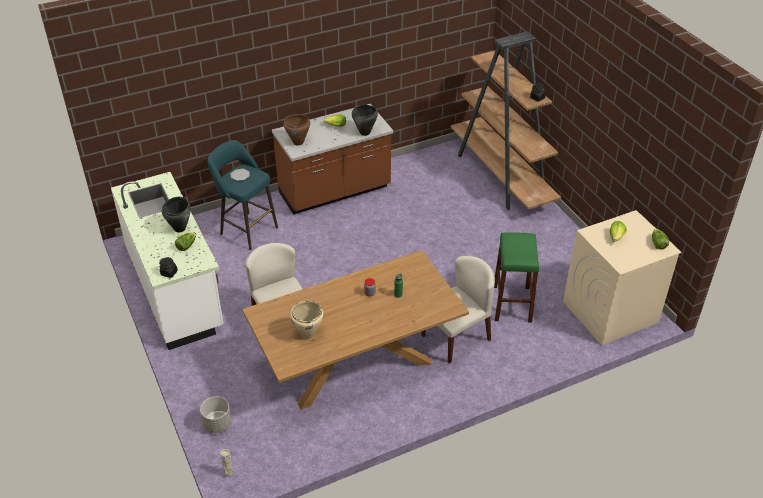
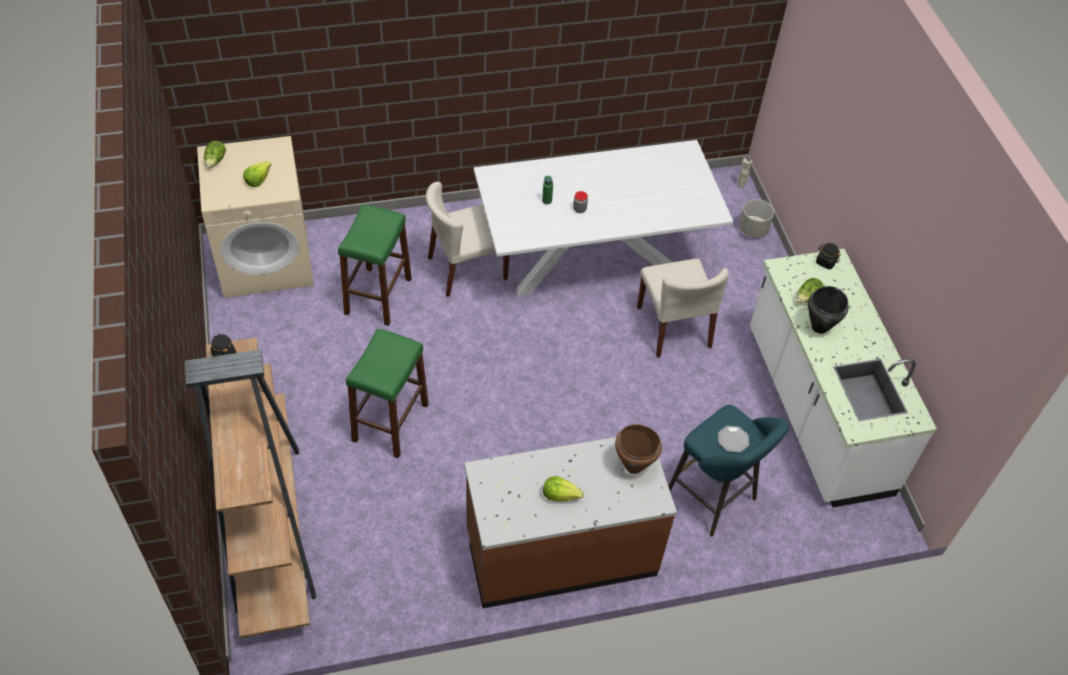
camera: 170 degrees left, 10 degrees up
brown dining table [242,250,469,410] -> white dining table [474,140,733,295]
beige cooking pot [290,301,324,339] -> none
black cooking pot [352,104,378,136] -> none
none -> green stool [346,328,429,458]

